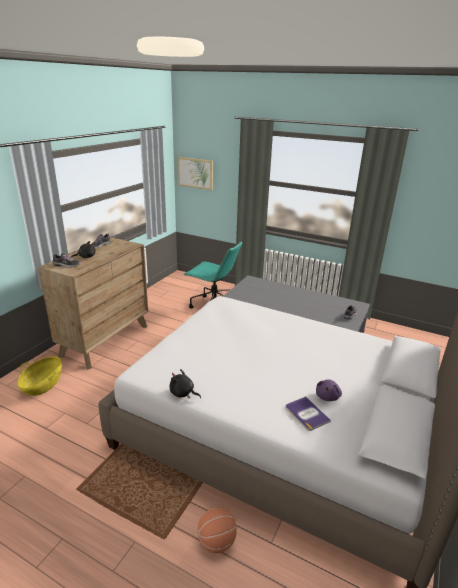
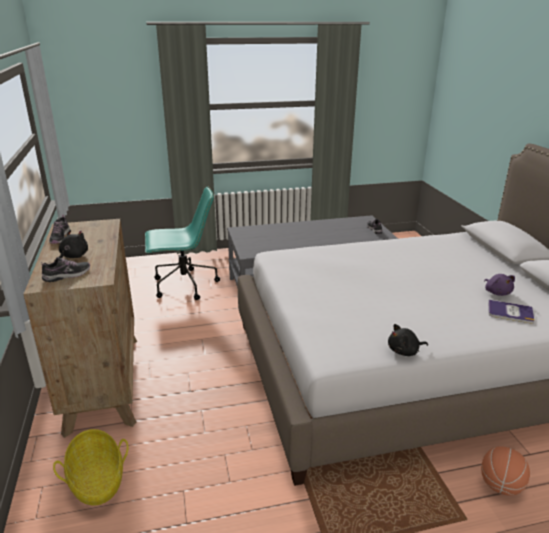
camera: 40 degrees left, 0 degrees up
picture [178,157,213,190] -> none

